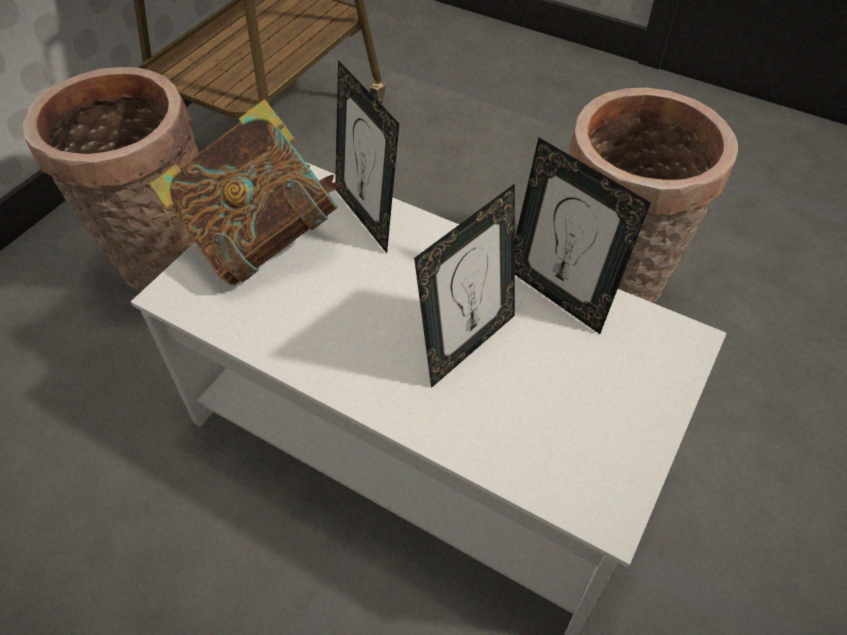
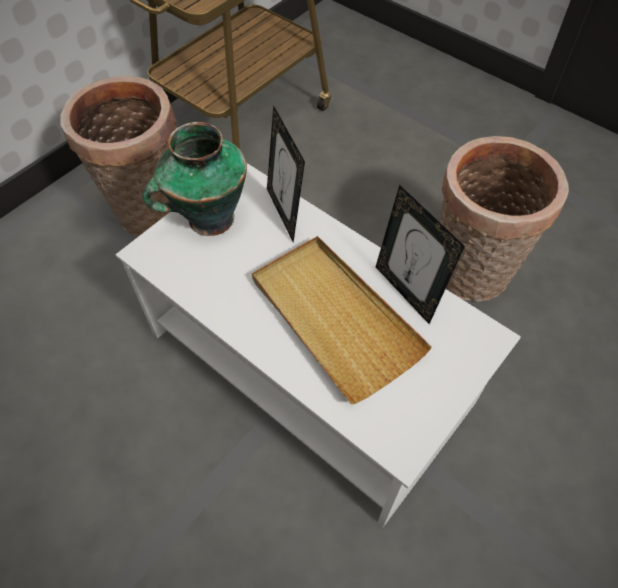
camera: 10 degrees right, 5 degrees up
book [150,99,342,285] -> vase [142,122,247,236]
picture frame [414,184,515,388] -> beige tray [252,236,432,404]

